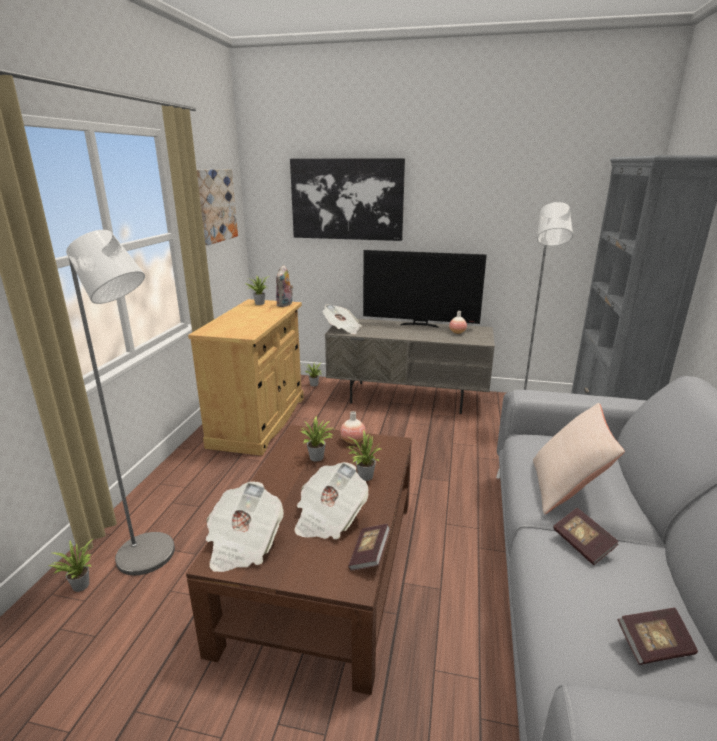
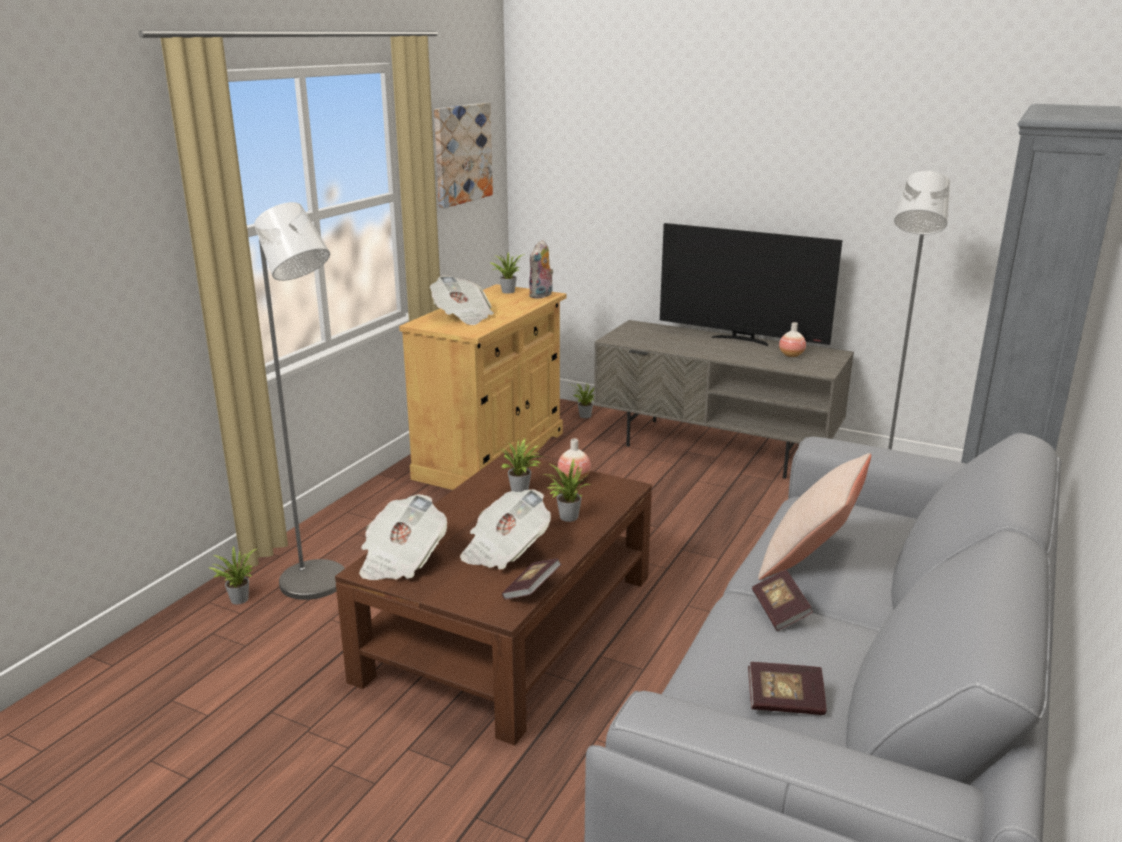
camera: 15 degrees right, 0 degrees up
picture [290,158,405,241] -> none
newspaper [322,304,362,334] -> newspaper moved to [430,275,494,325]

